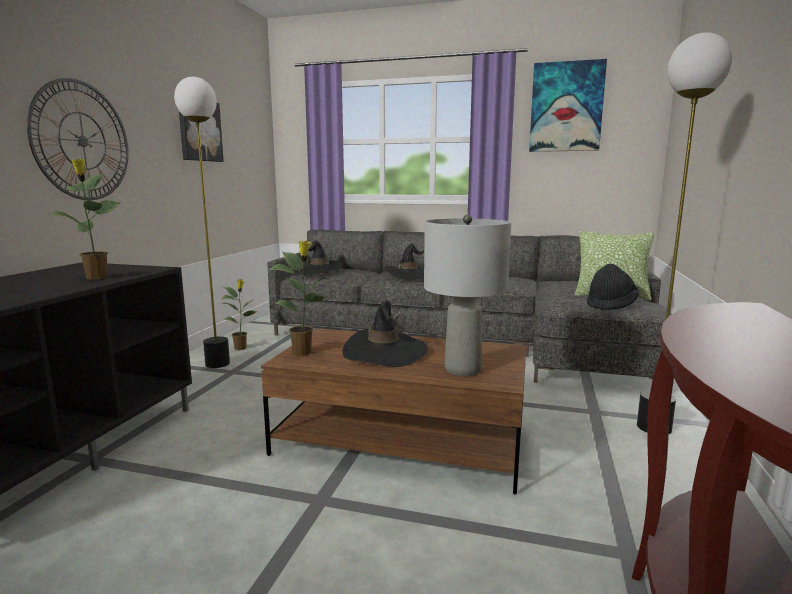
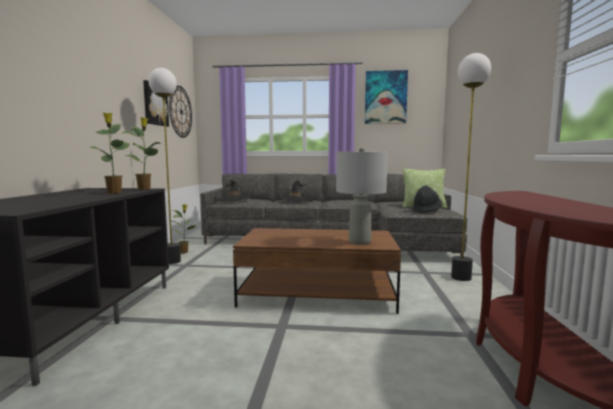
camera: 10 degrees left, 5 degrees down
wall clock [27,78,129,200] -> wall clock moved to [169,86,192,138]
potted plant [269,241,328,355] -> potted plant moved to [122,117,160,190]
black hat [343,300,428,367] -> none

